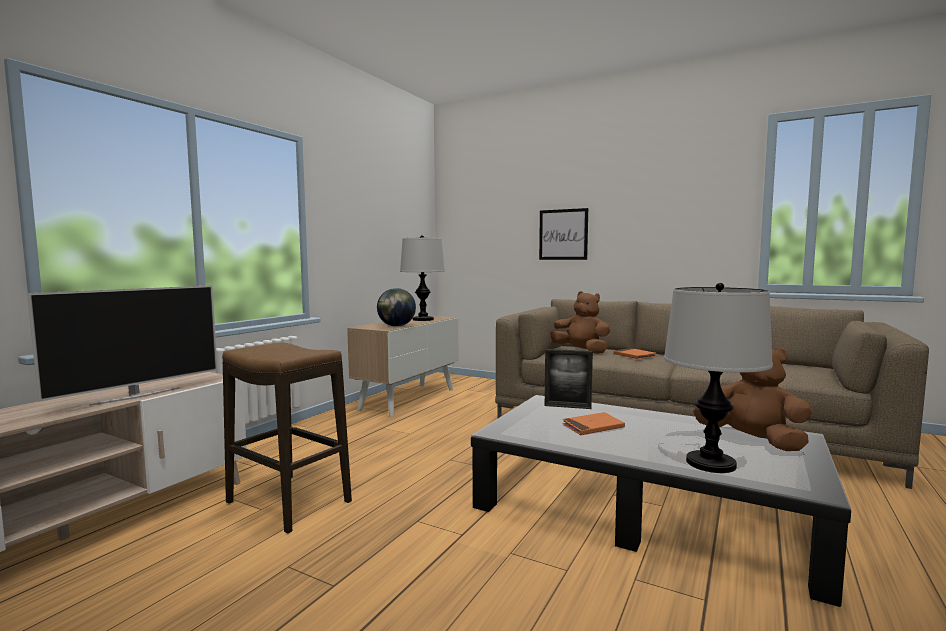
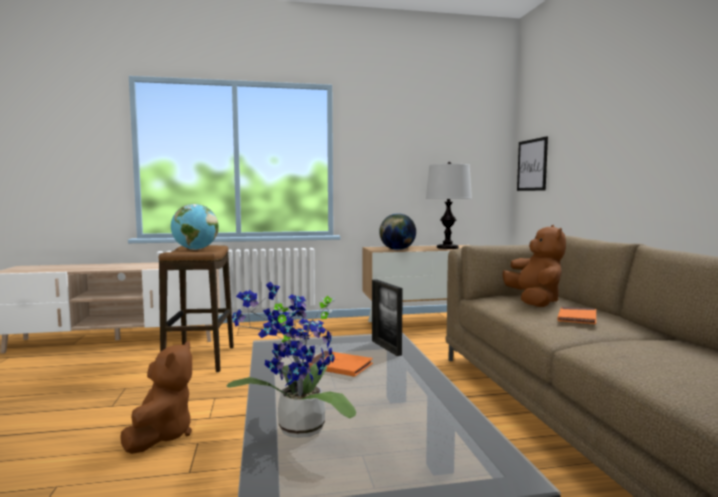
camera: 50 degrees right, 0 degrees up
television [27,285,218,406] -> none
picture [539,208,588,260] -> picture moved to [517,136,548,191]
table lamp [664,283,773,473] -> potted plant [226,281,356,438]
brown plush toy [693,347,812,451] -> brown plush toy moved to [120,341,192,454]
none -> globe [171,204,219,250]

